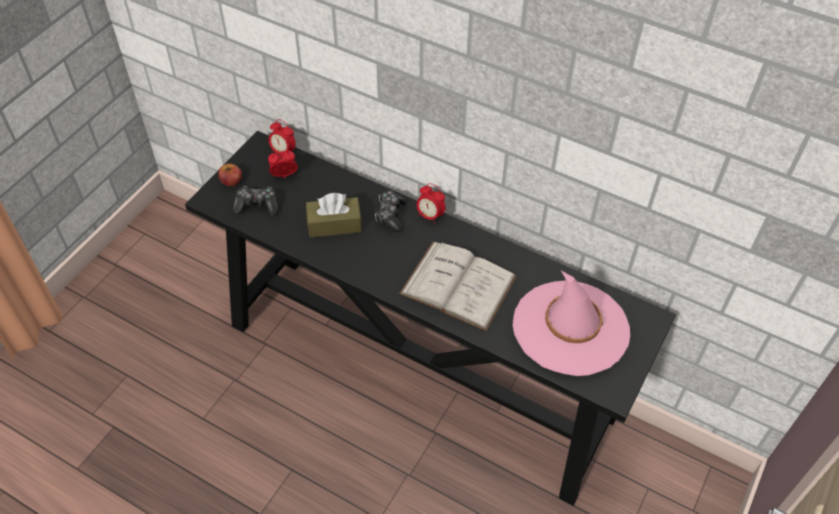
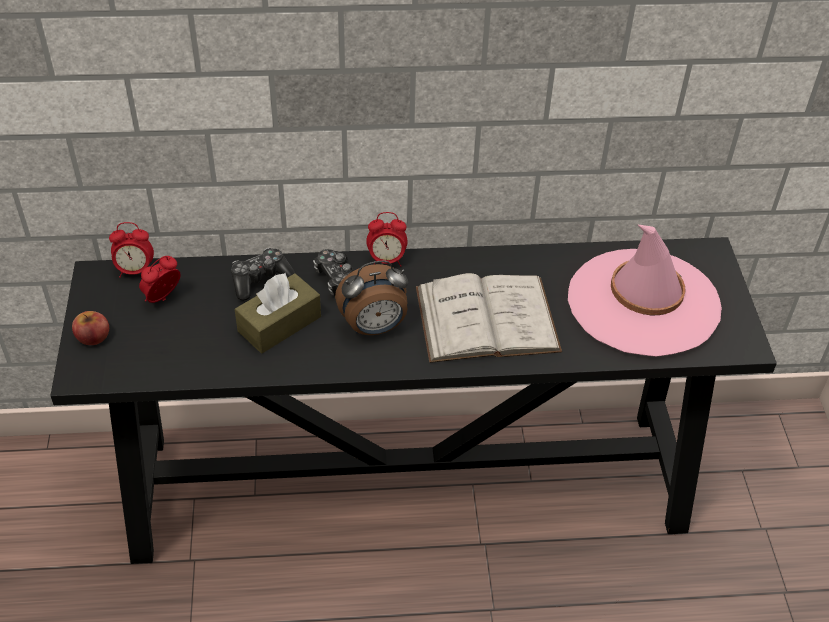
camera: 35 degrees left, 5 degrees down
game controller [233,186,278,215] -> game controller moved to [231,248,296,301]
none -> alarm clock [335,260,408,335]

